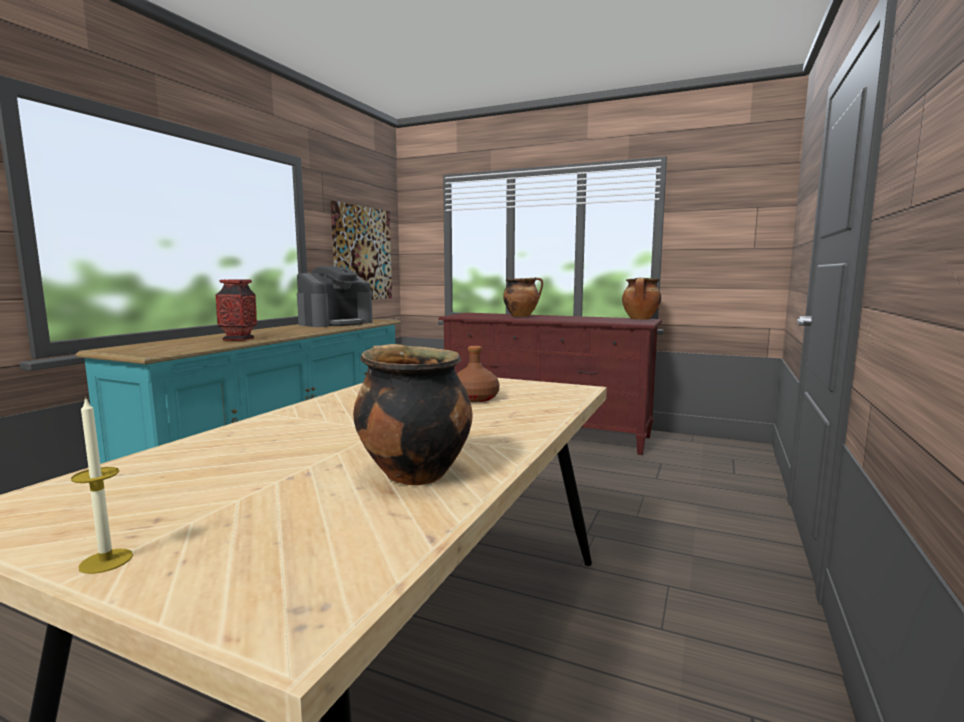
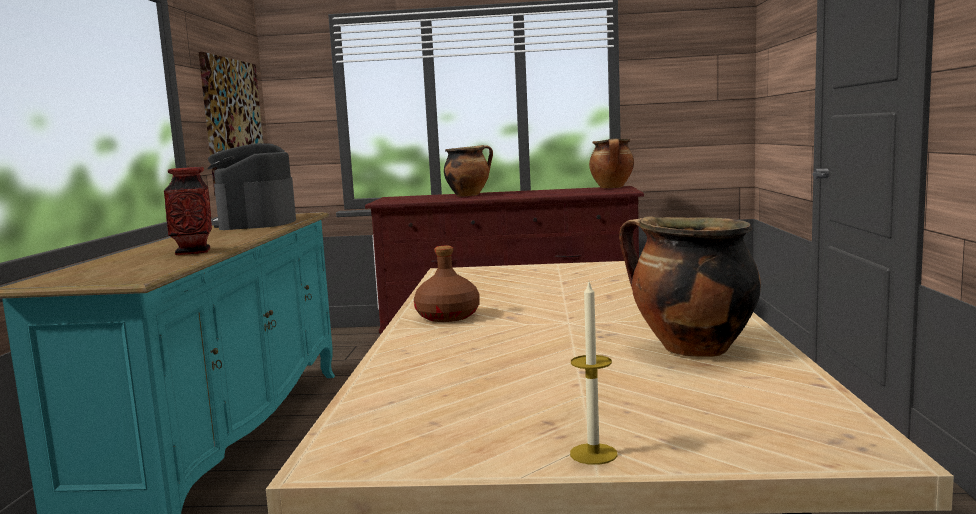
camera: 20 degrees left, 0 degrees up
coffee machine [297,266,373,327] -> coffee machine turned 150 degrees clockwise [207,143,296,230]
brown bottle [457,346,499,402] -> brown bottle moved to [414,246,480,322]

